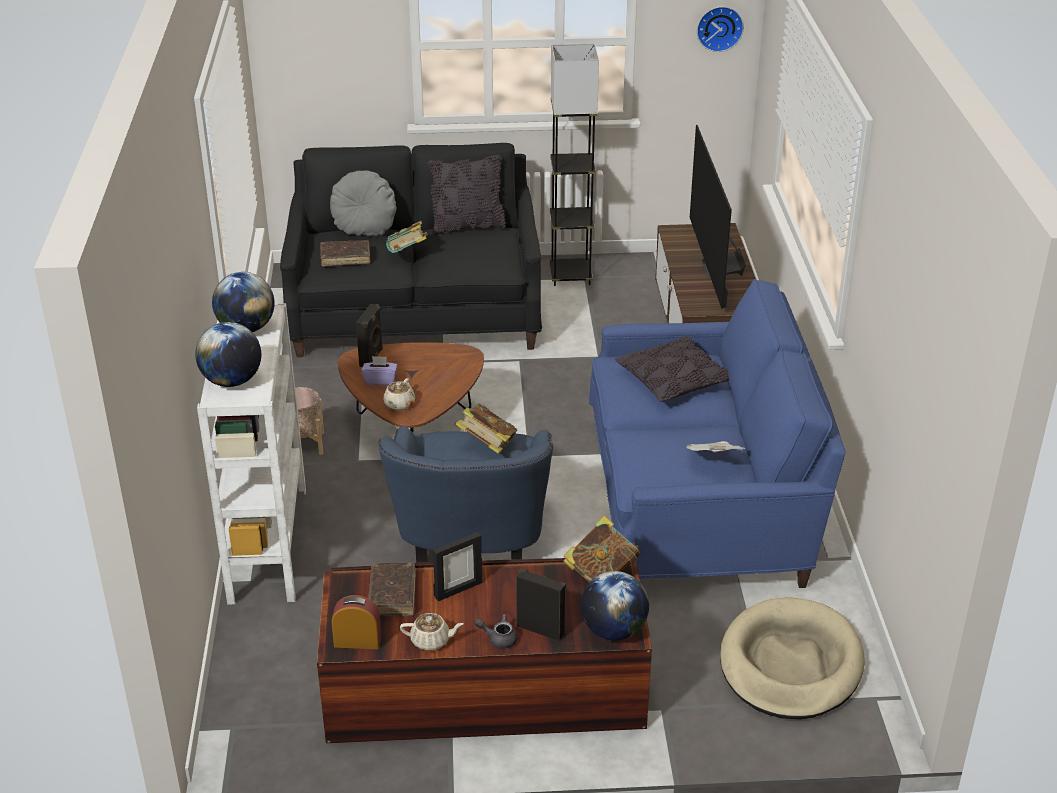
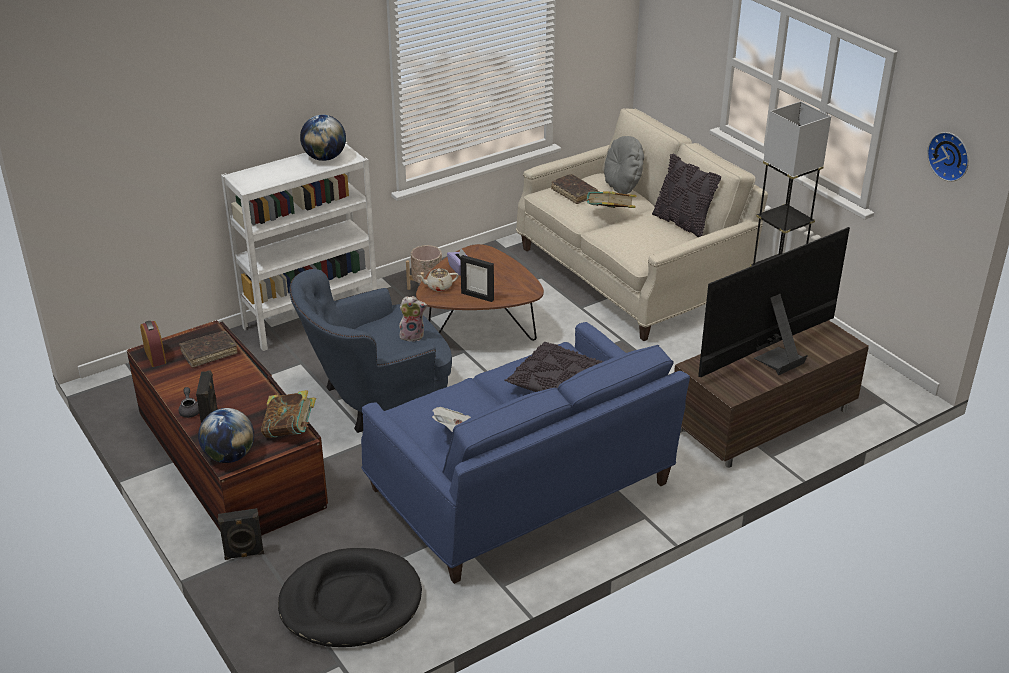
camera: 60 degrees right, 0 degrees up
globe [195,322,261,387] -> none
black sofa [280,143,542,357] -> beige sofa [516,108,768,341]
black speaker [356,304,383,367] -> black speaker moved to [218,508,264,560]
beige teapot [400,613,463,651] -> none
picture frame [433,532,482,601] -> picture frame moved to [460,255,494,302]
book [455,403,517,454] -> plush toy [399,296,427,342]
beige dog bed [720,597,865,719] -> black dog bed [278,548,422,647]

